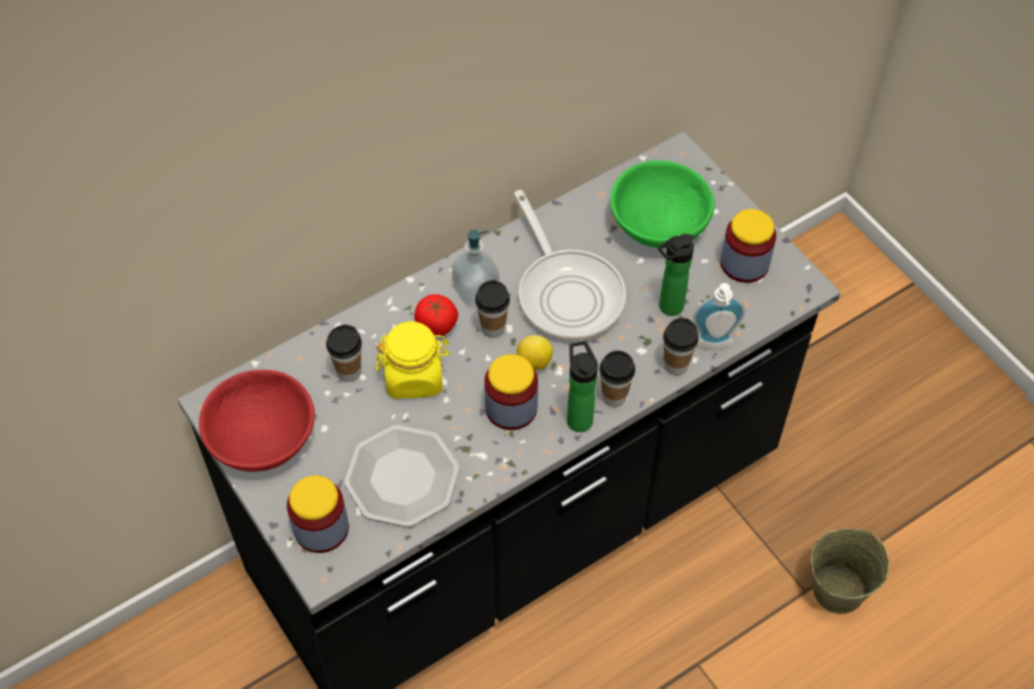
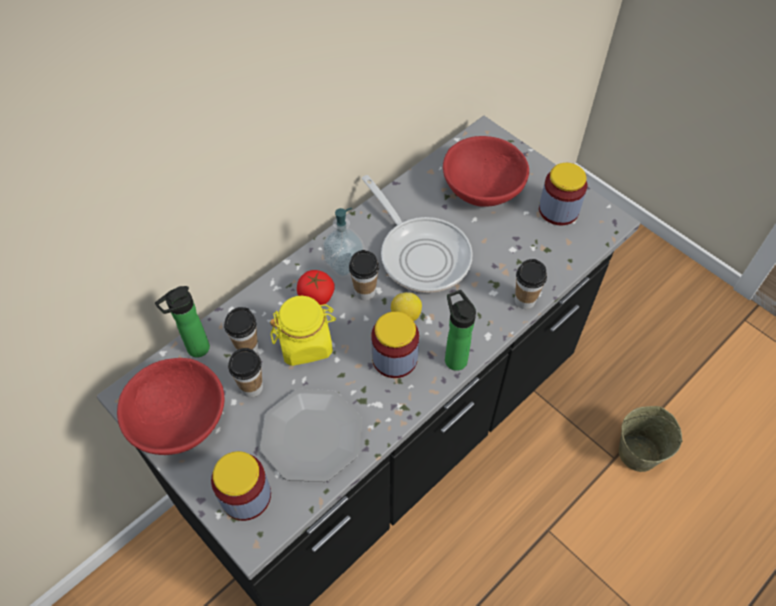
camera: 10 degrees left, 0 degrees up
cup [599,351,635,407] -> cup moved to [228,348,263,397]
green bowl [610,160,715,248] -> red bowl [443,136,529,207]
bottle [658,234,694,316] -> bottle moved to [155,286,210,358]
soap dispenser [693,283,745,350] -> none

